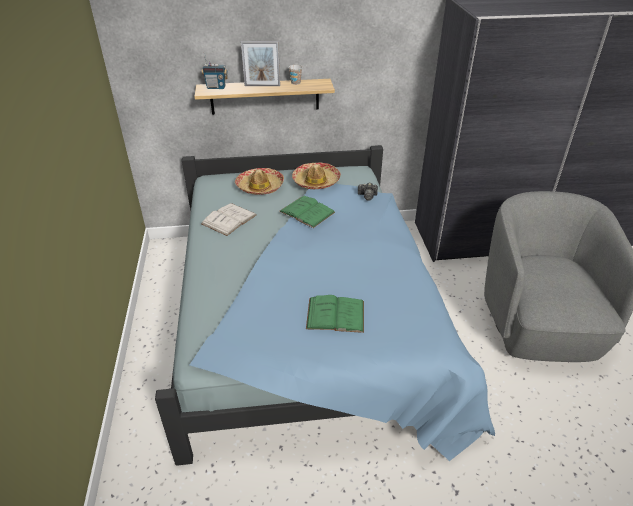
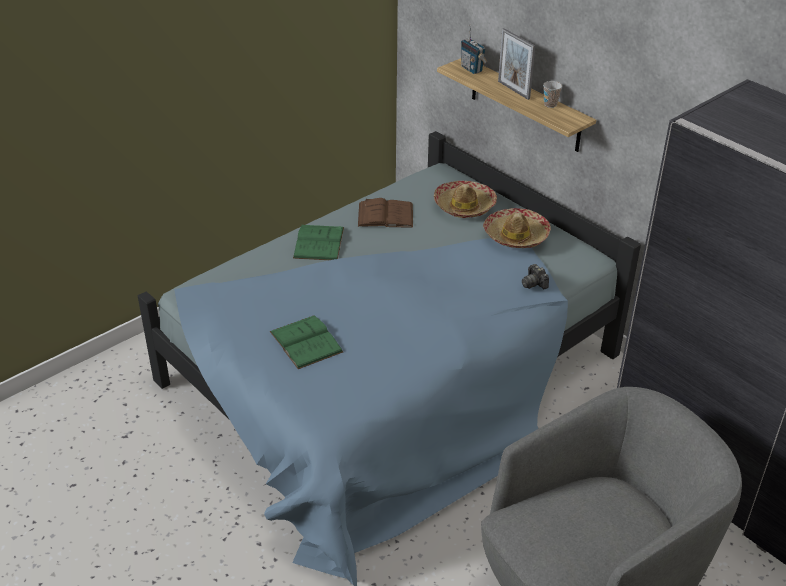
camera: 55 degrees right, 0 degrees up
white book [201,203,257,236] -> brown book [358,198,413,228]
green book [279,195,335,228] -> green book moved to [293,225,344,260]

